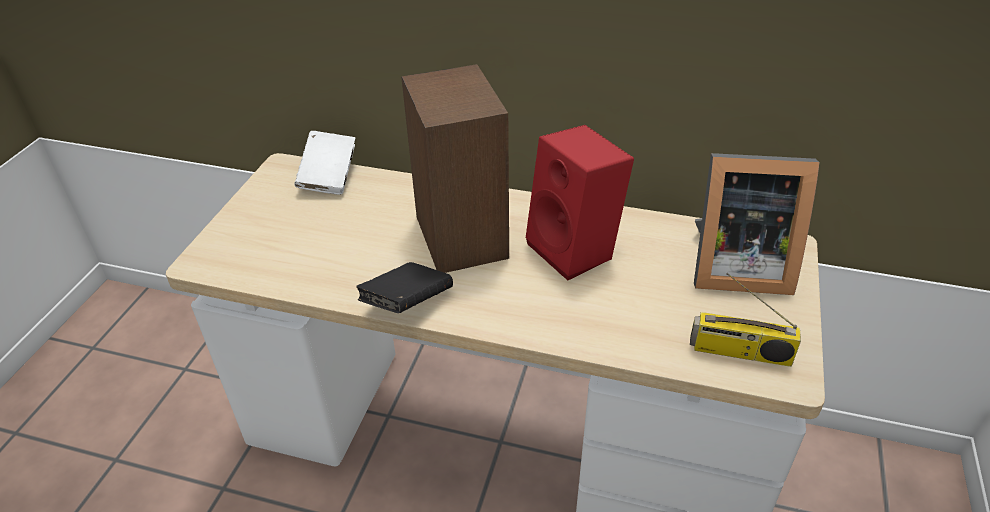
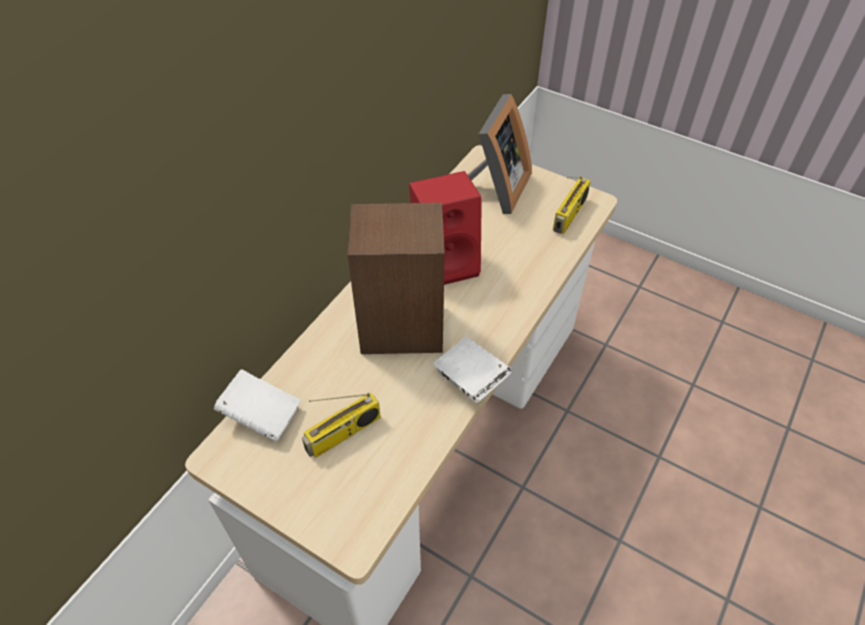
camera: 75 degrees left, 10 degrees up
black book [356,262,453,313] -> white book [433,337,511,403]
none -> radio [302,392,381,458]

